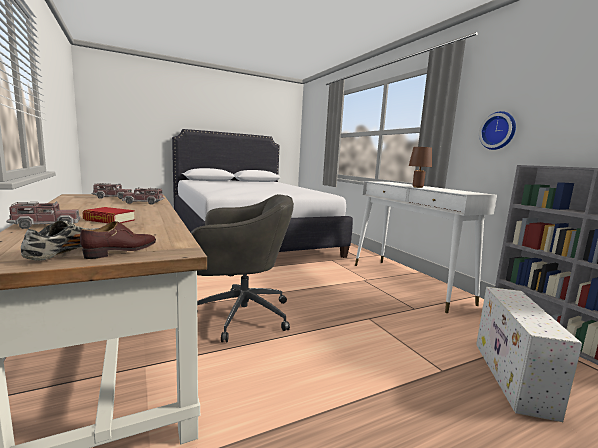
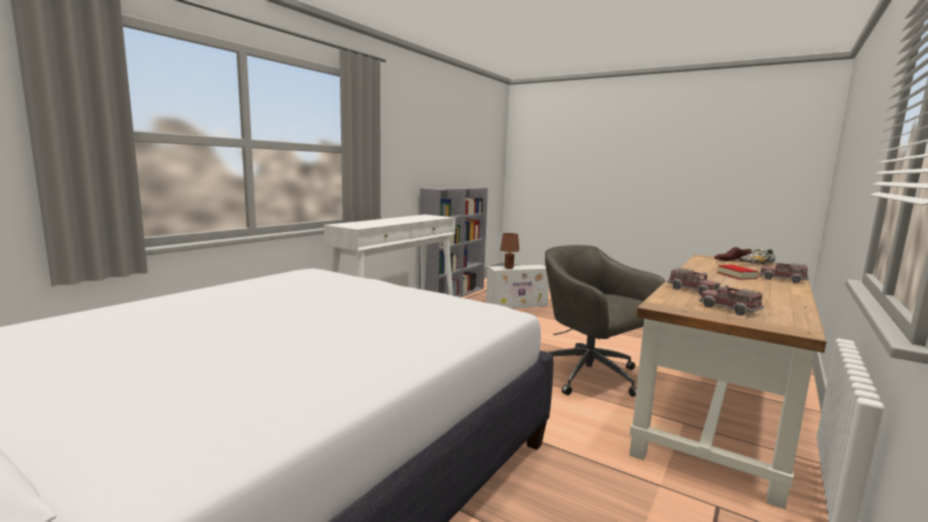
camera: 120 degrees left, 0 degrees up
brown table lamp [409,147,432,188] -> brown table lamp moved to [500,233,519,269]
wall clock [479,111,516,150] -> none

